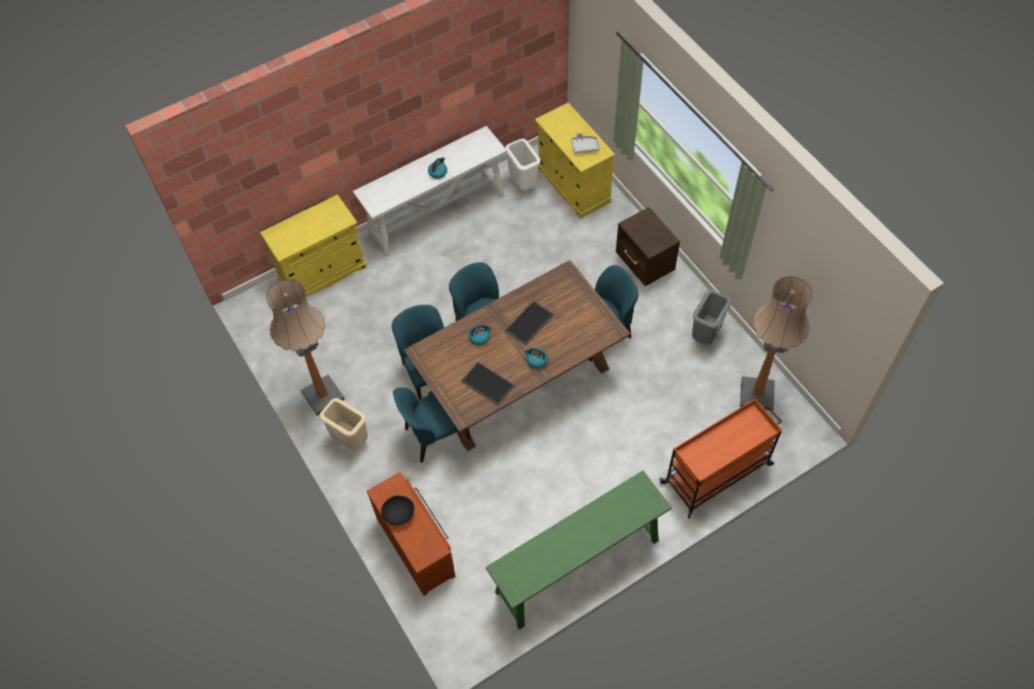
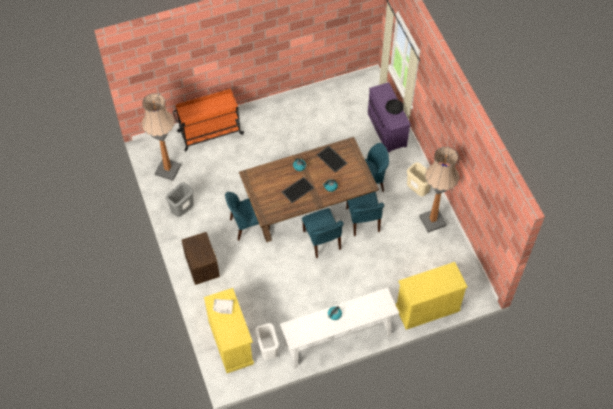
camera: 170 degrees left, 0 degrees up
brown dresser [367,472,456,596] -> purple dresser [368,82,411,153]
green console table [486,471,672,630] -> none

